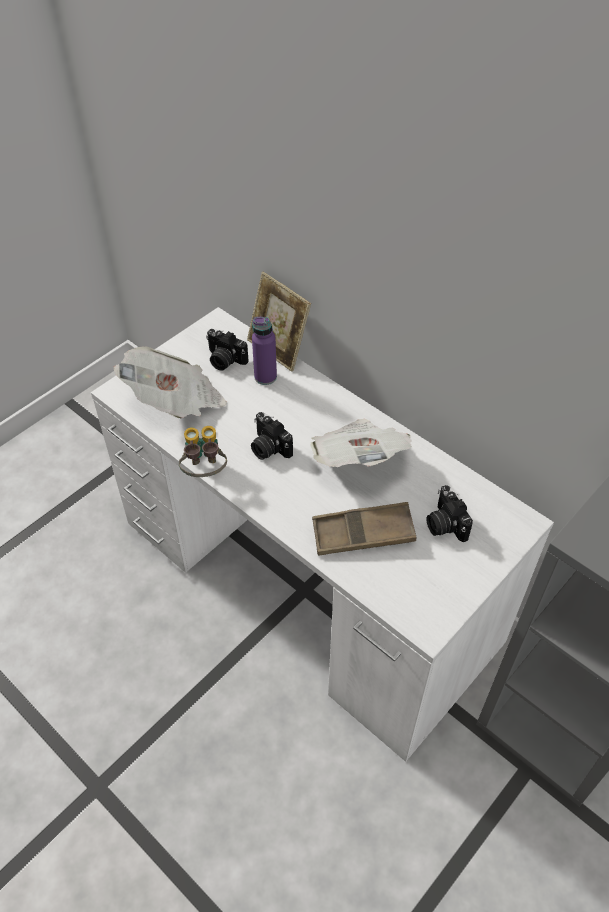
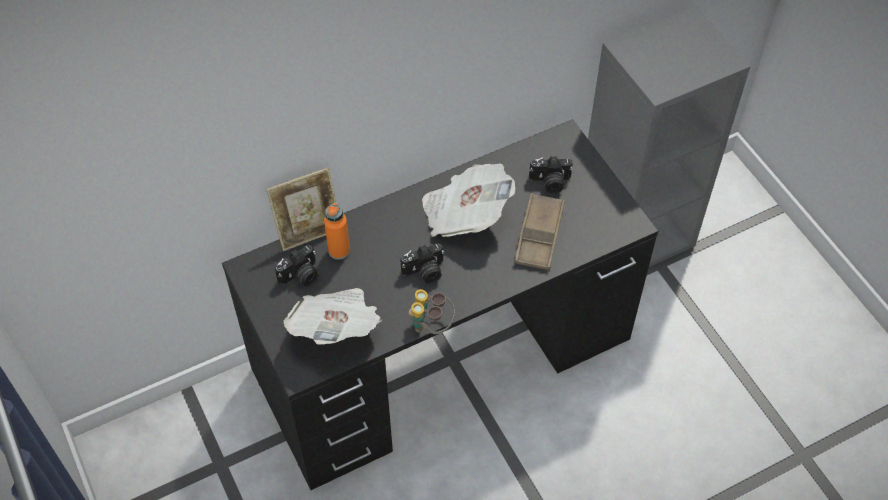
camera: 70 degrees left, 5 degrees up
white desk [91,307,554,762] -> black desk [222,119,658,490]
purple bottle [252,317,277,385] -> orange bottle [324,203,350,260]

